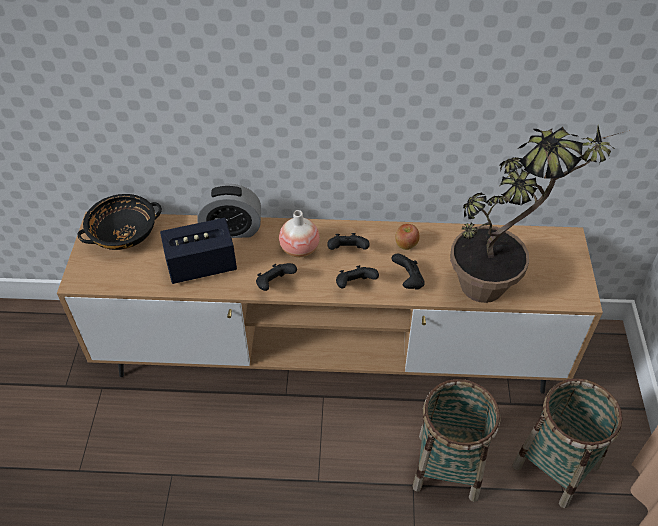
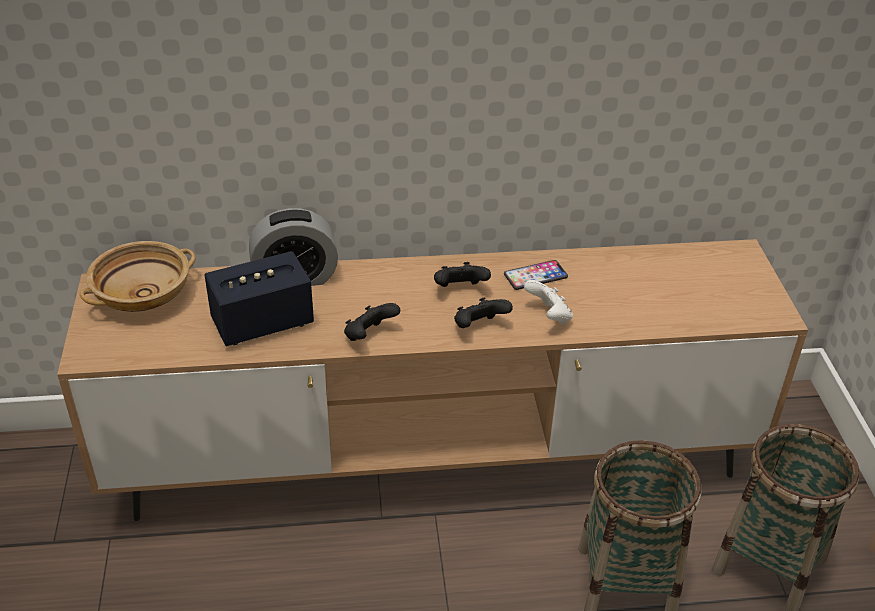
camera: 10 degrees left, 10 degrees down
black bowl [78,194,162,250] -> beige bowl [80,241,196,312]
vase [279,210,320,257] -> none
black game controller [391,254,425,289] -> white game controller [524,280,573,325]
apple [395,224,419,250] -> phone [504,260,568,290]
potted plant [450,126,630,303] -> none

